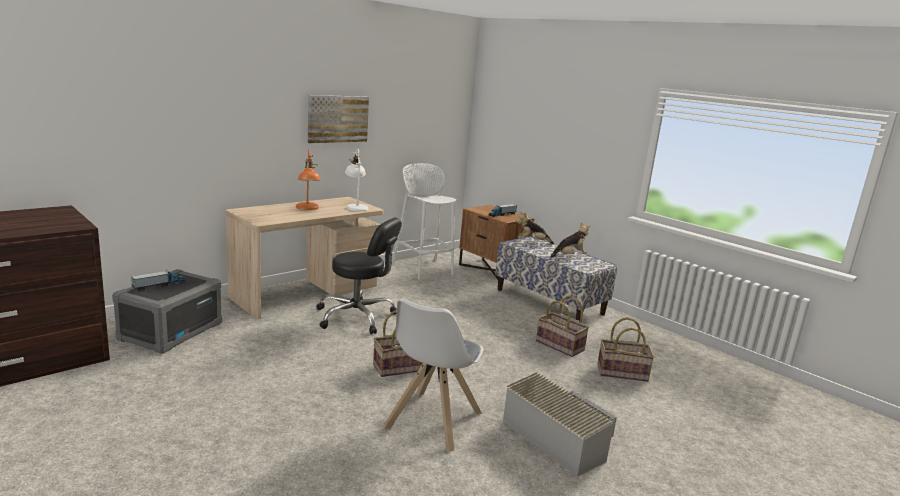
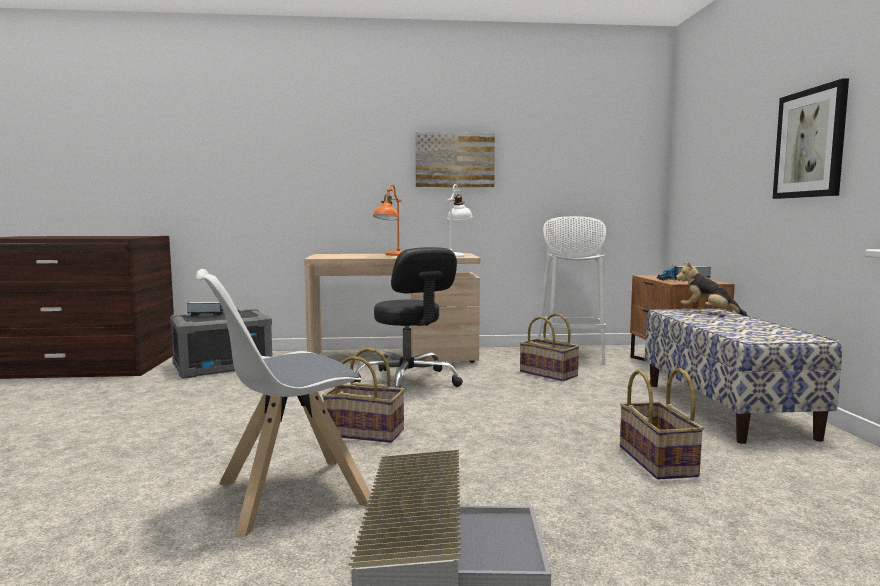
camera: 40 degrees right, 10 degrees down
plush toy [550,223,591,258] -> none
basket [597,317,655,382] -> basket moved to [520,313,580,381]
none -> picture [773,79,849,199]

